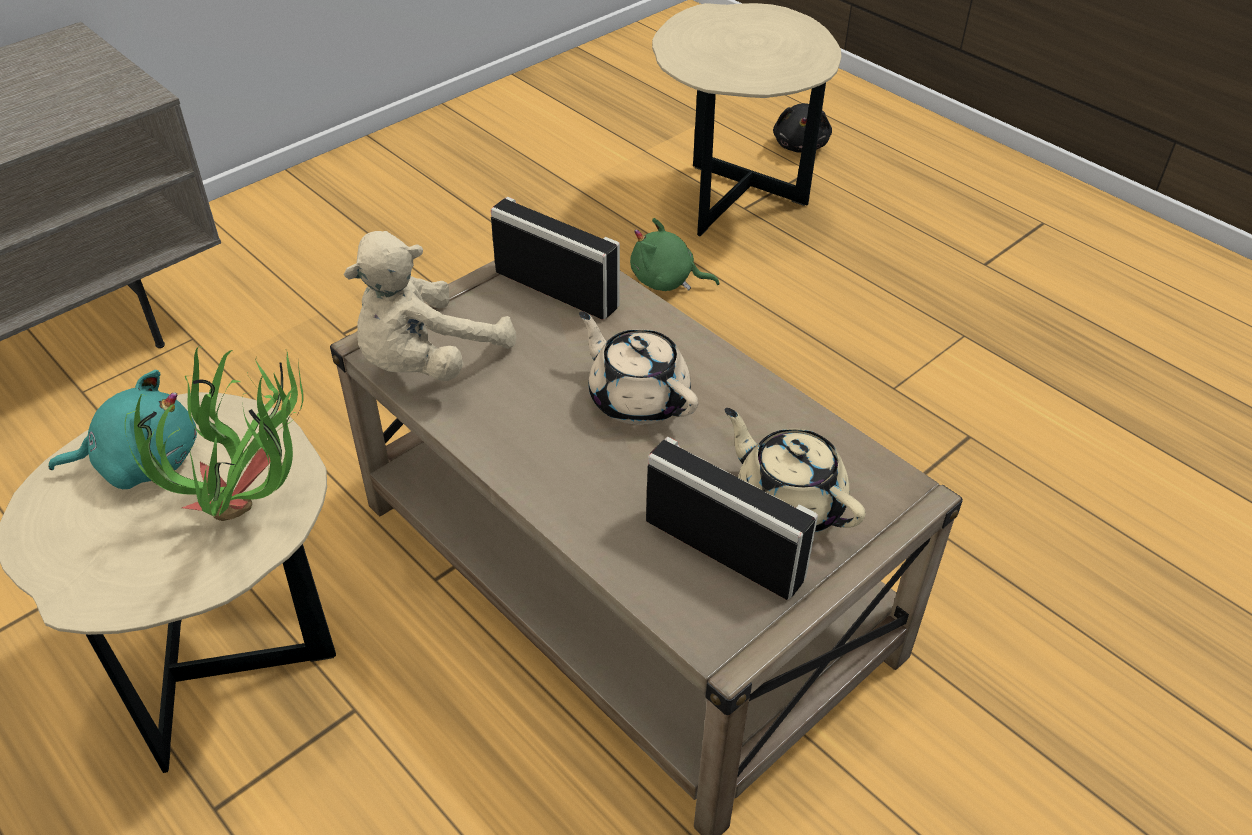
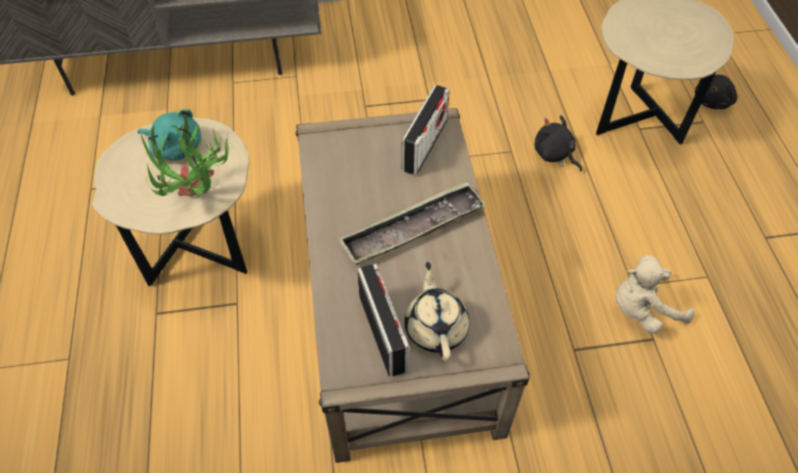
camera: 35 degrees right, 10 degrees up
beige plush toy [344,231,516,381] -> beige plush toy moved to [616,255,695,334]
radio [491,197,620,320] -> radio turned 45 degrees clockwise [402,85,449,175]
beige teapot [579,312,698,425] -> tray [338,182,486,265]
green plush toy [630,218,719,291] -> black plush toy [535,115,582,172]

